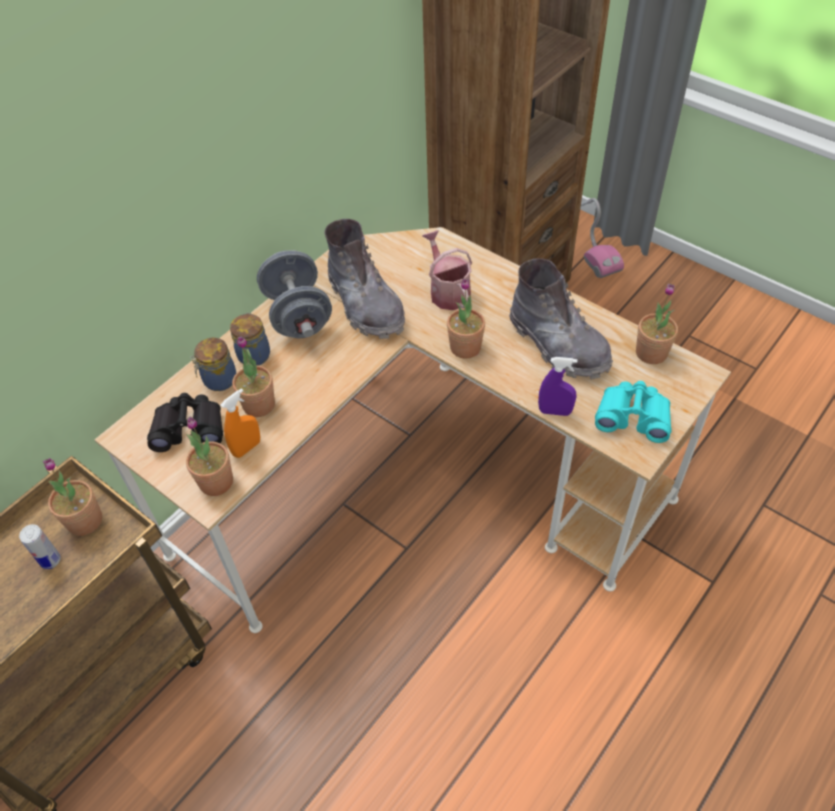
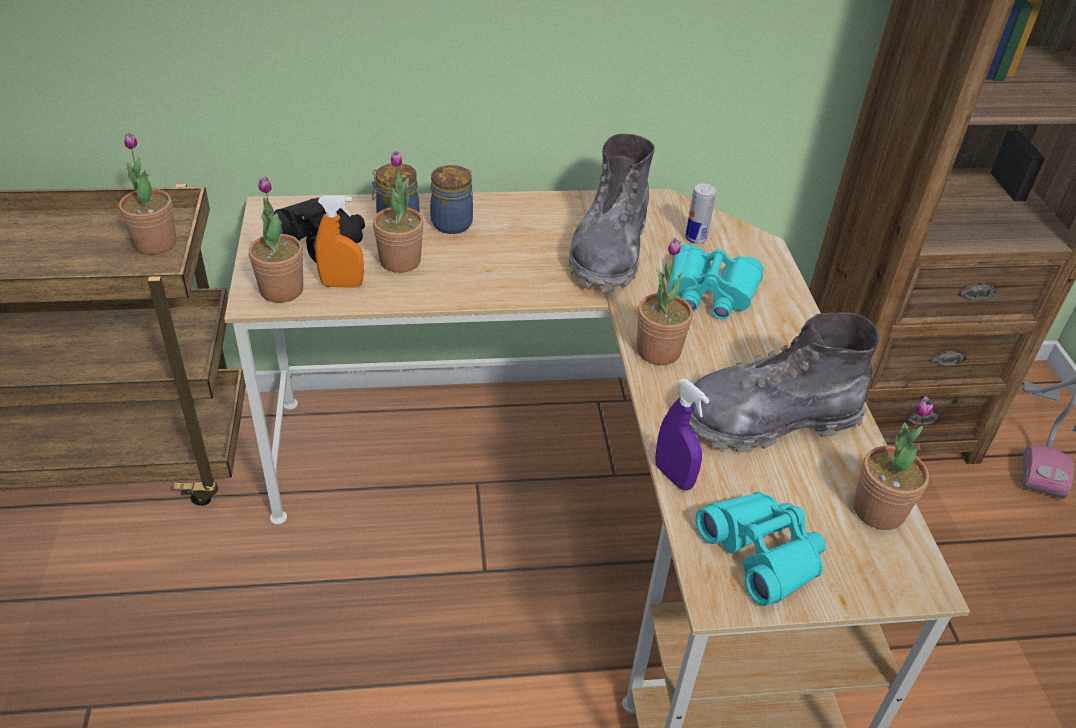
camera: 40 degrees right, 10 degrees down
can [19,524,61,569] -> can moved to [685,183,716,244]
grey dumbbell [257,250,332,338] -> none
watering can [422,230,472,310] -> turquoise binoculars [668,244,763,319]
grey boot [509,258,613,380] -> grey boot turned 75 degrees clockwise [689,312,880,452]

